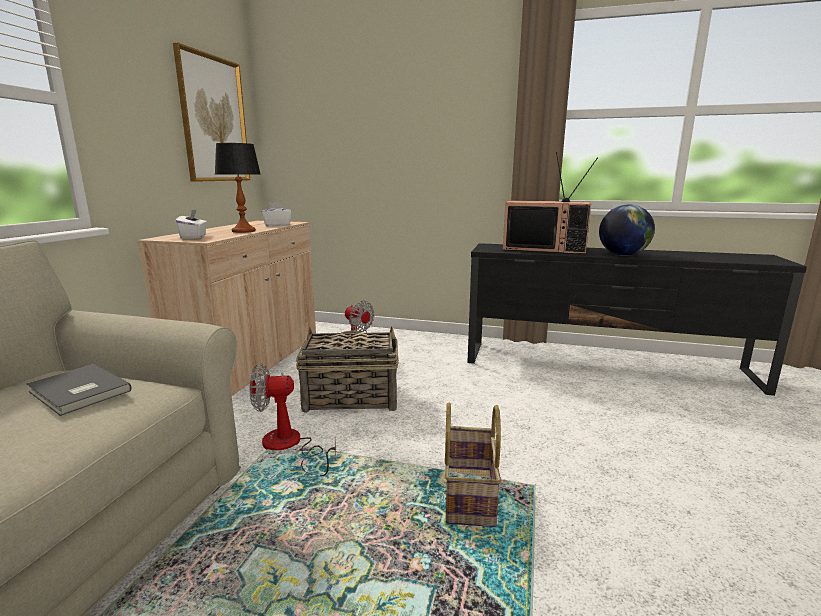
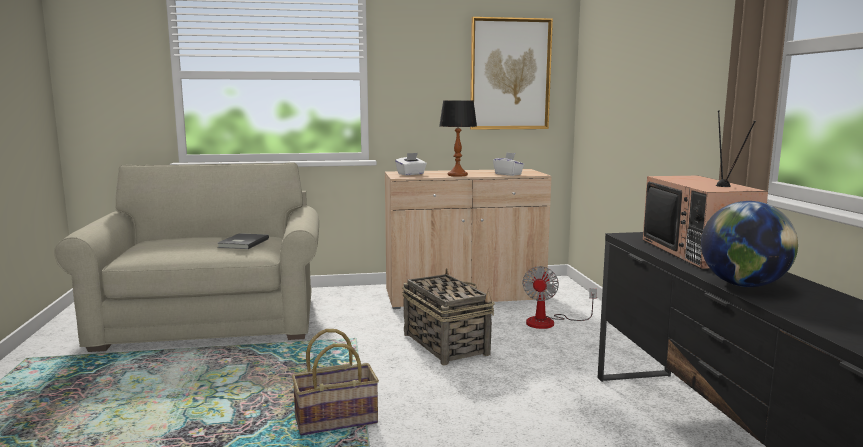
camera: 65 degrees right, 5 degrees down
fan [249,363,336,476] -> none

